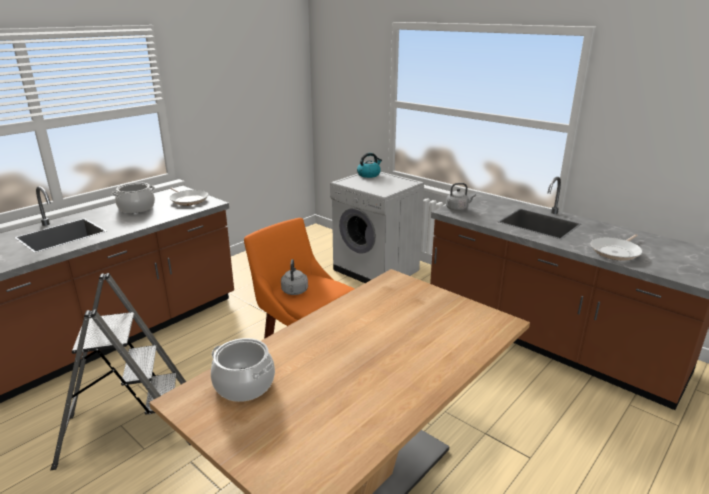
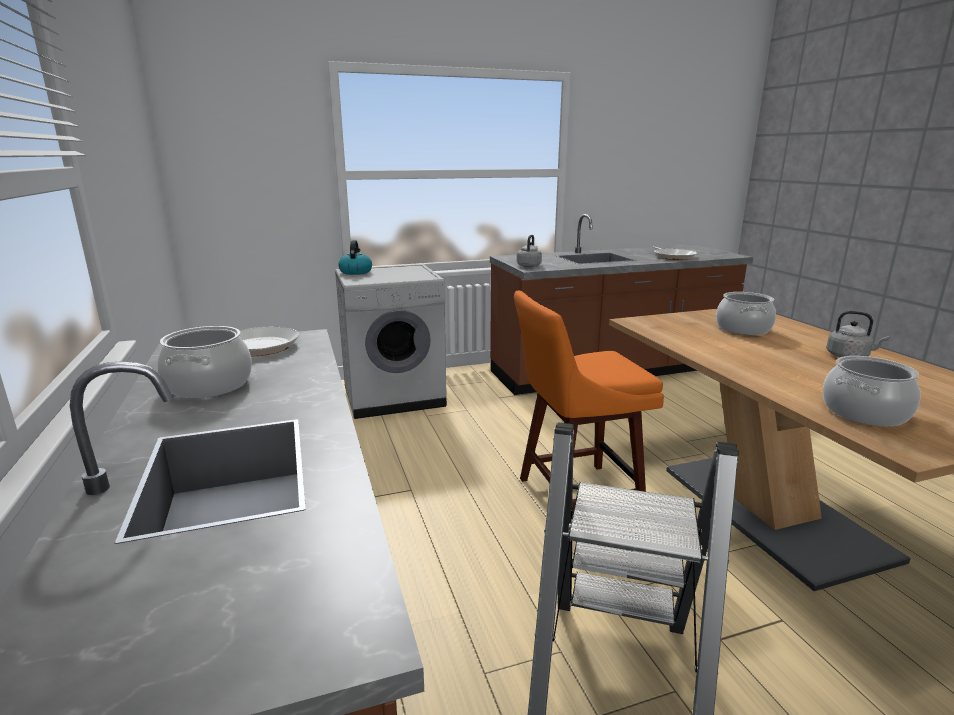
camera: 60 degrees left, 5 degrees down
grey kettle [281,259,308,295] -> grey kettle moved to [826,311,889,357]
none -> cooking pot [716,292,776,335]

